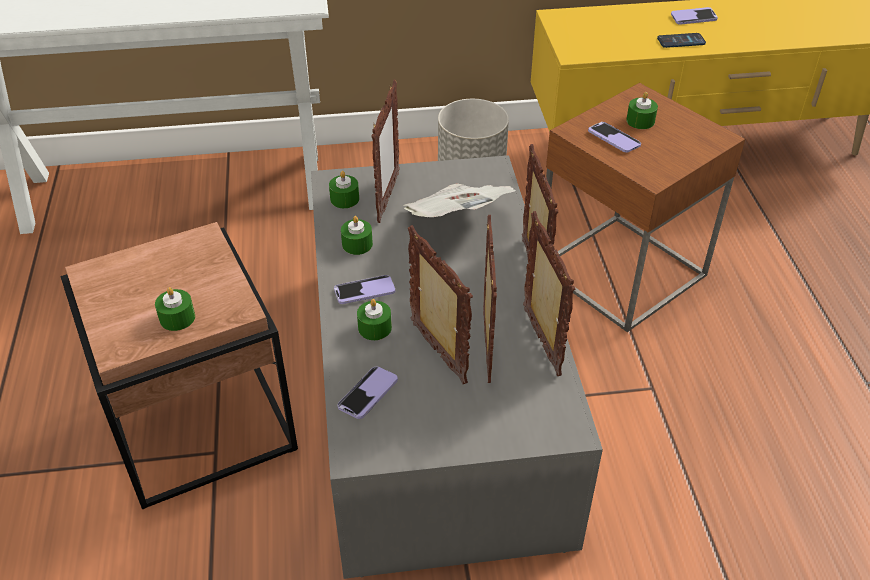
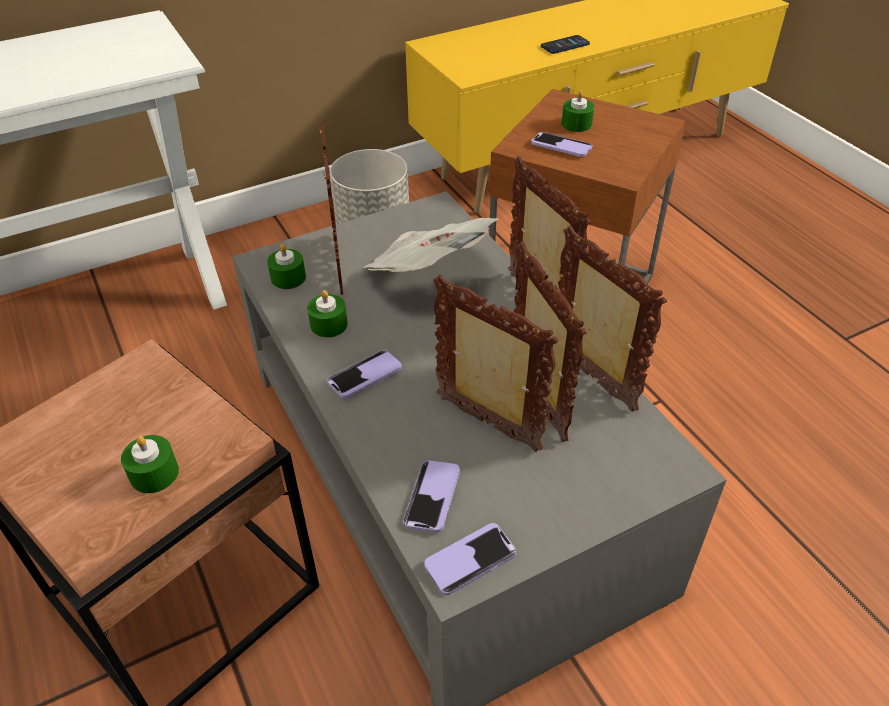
camera: 20 degrees left, 0 degrees up
green candle [357,299,392,340] -> none
phone [671,7,718,25] -> phone moved to [424,523,516,595]

